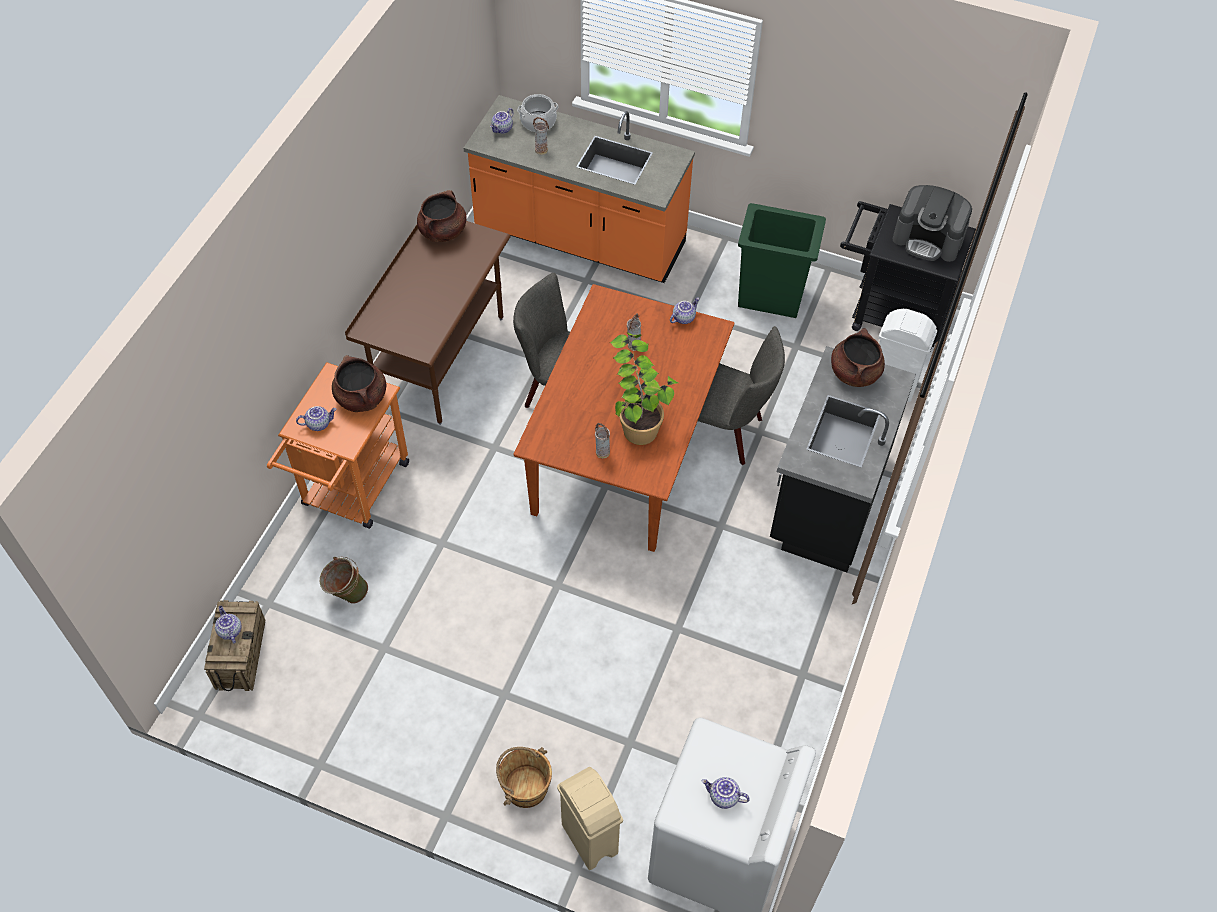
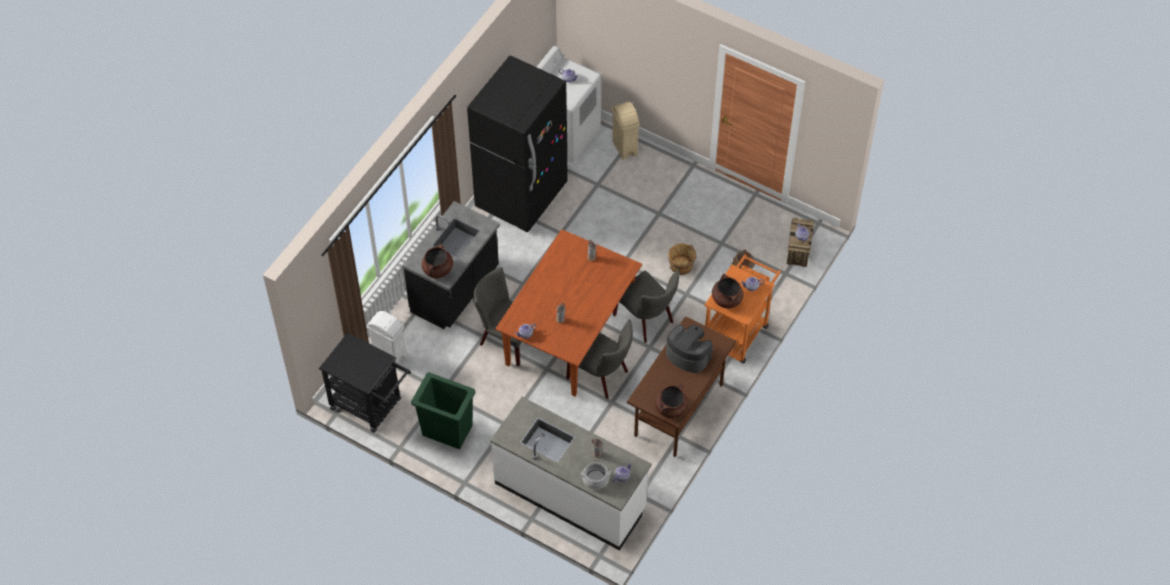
camera: 170 degrees left, 0 degrees up
orange counter [464,95,695,283] -> white counter [490,397,652,551]
brown bucket [496,747,552,808] -> brown bucket moved to [668,244,697,275]
potted plant [610,332,681,445] -> none
coffee machine [893,185,972,262] -> coffee machine moved to [666,324,713,373]
none -> black fridge [467,55,568,232]
none -> grey chair [613,270,679,343]

